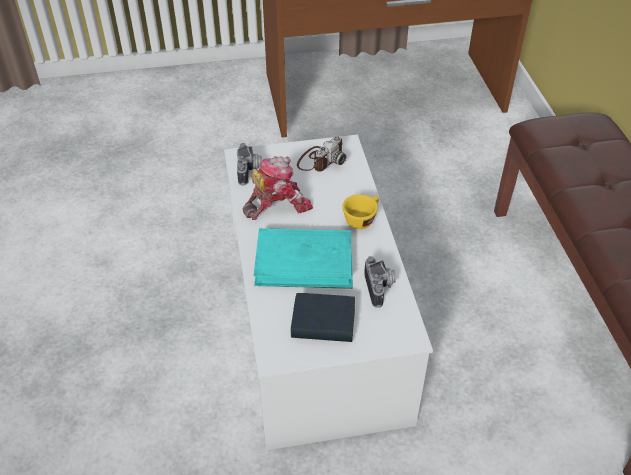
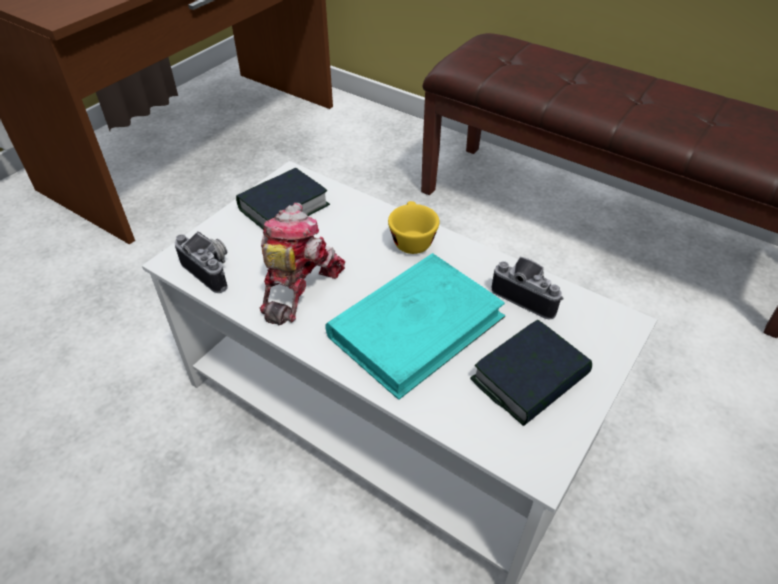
camera: 45 degrees left, 0 degrees up
camera [297,136,346,172] -> book [236,168,330,230]

